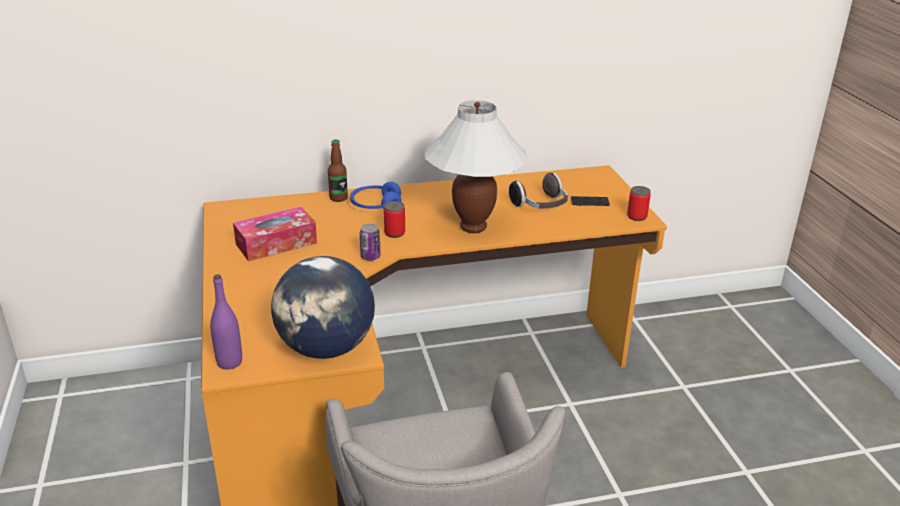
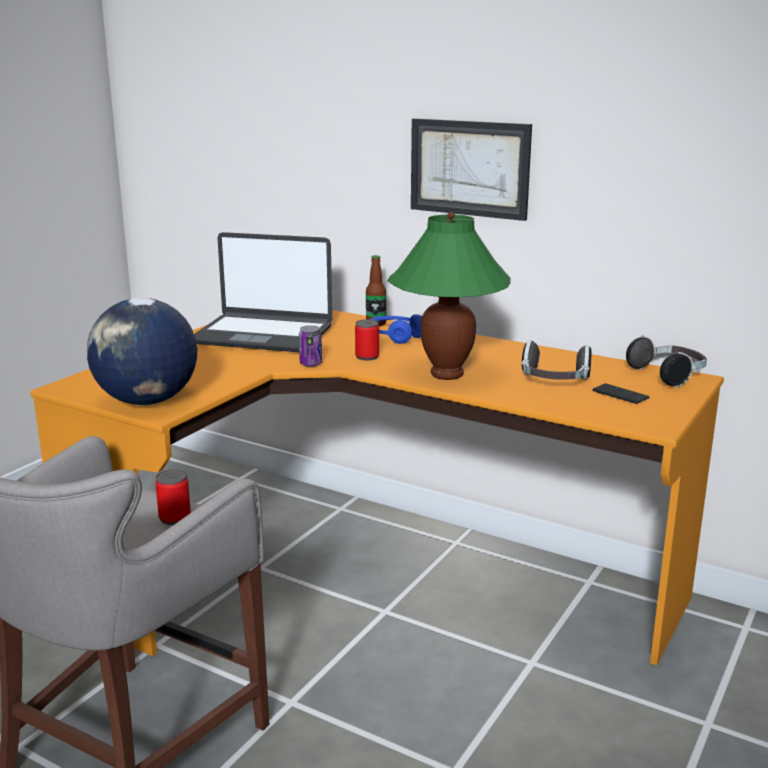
camera: 45 degrees right, 10 degrees down
purple bottle [210,274,242,369] -> none
tissue box [233,207,317,261] -> laptop [194,232,332,352]
white table lamp [424,100,527,233] -> green table lamp [387,212,511,380]
can [627,186,651,221] -> can moved to [155,469,191,525]
none -> picture [411,118,532,221]
none -> headphones [626,336,707,388]

